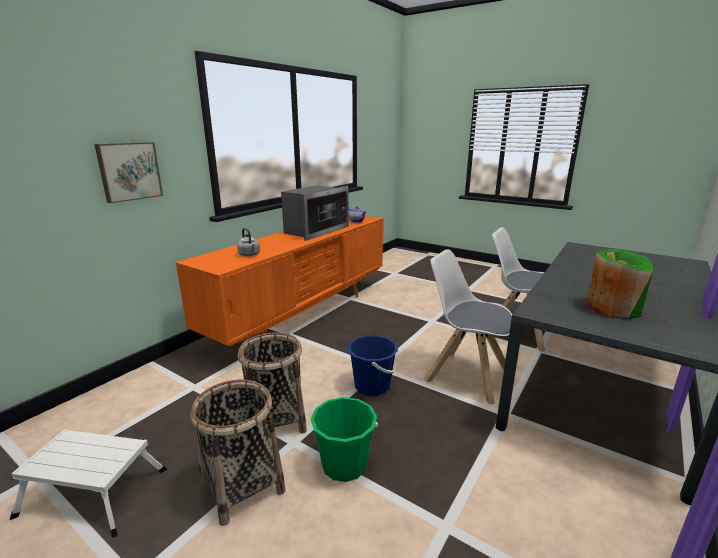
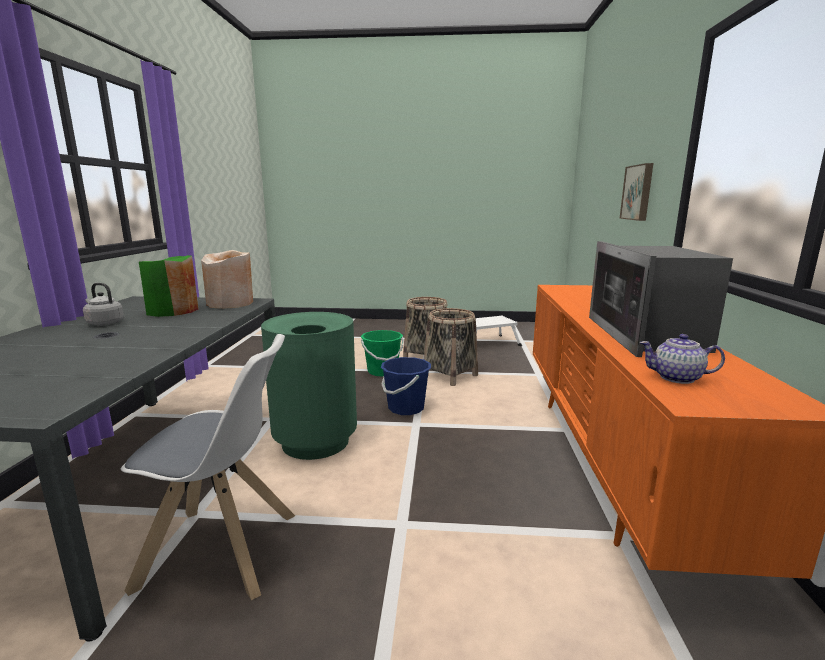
camera: 150 degrees right, 5 degrees down
grey kettle [237,228,260,256] -> grey kettle moved to [83,283,124,325]
chair [424,249,512,404] -> green trash can [261,312,357,460]
none -> beige vase [201,250,253,309]

